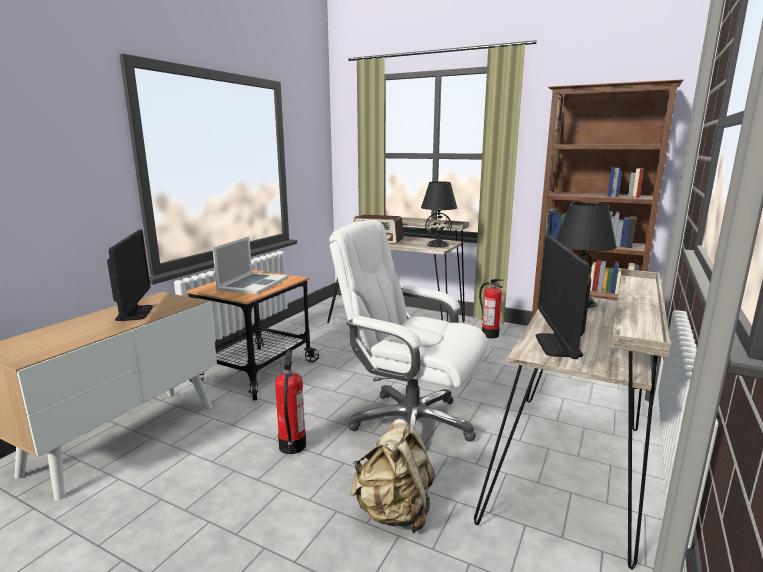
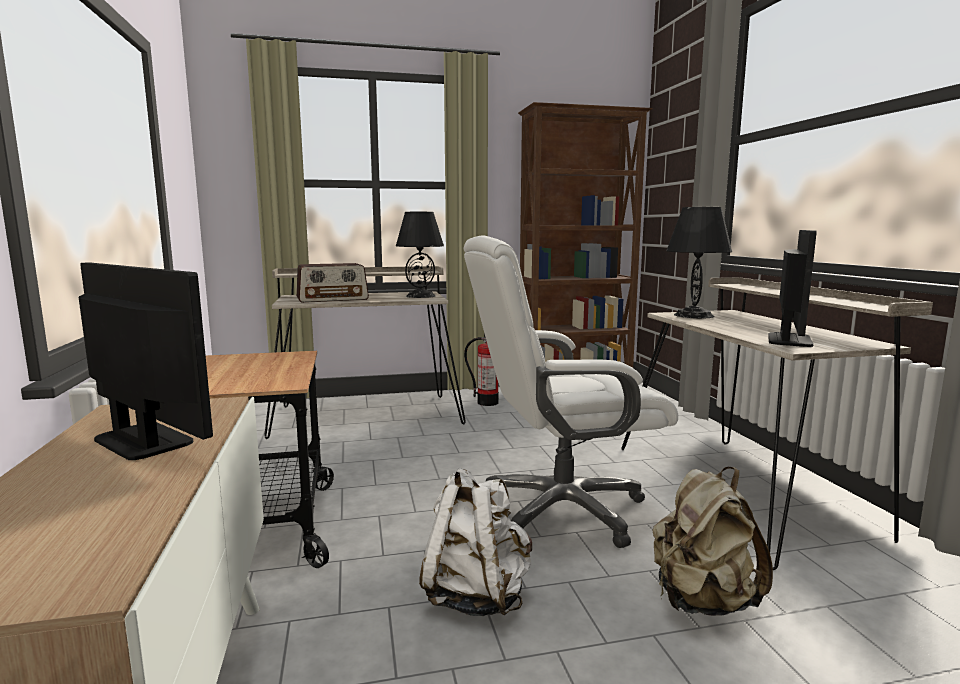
camera: 40 degrees left, 5 degrees down
laptop [213,236,288,294] -> none
fire extinguisher [275,350,306,454] -> white backpack [419,468,532,616]
monitor [536,235,591,359] -> monitor turned 120 degrees counterclockwise [768,230,817,347]

